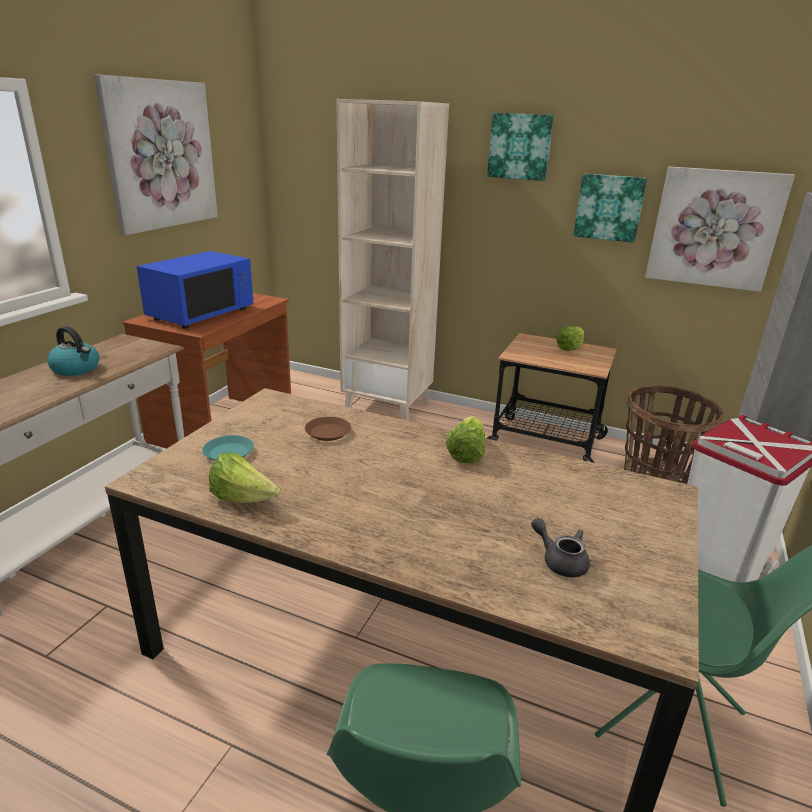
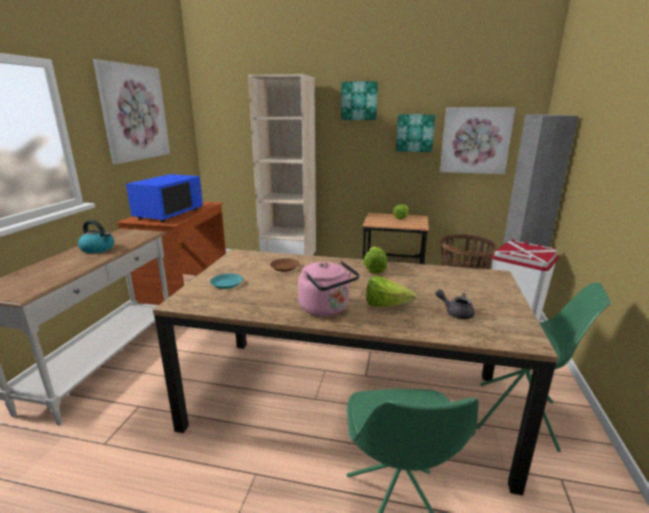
camera: 10 degrees left, 5 degrees down
lettuce [209,452,281,503] -> lettuce moved to [366,276,417,307]
none -> pink kettle [298,261,360,316]

